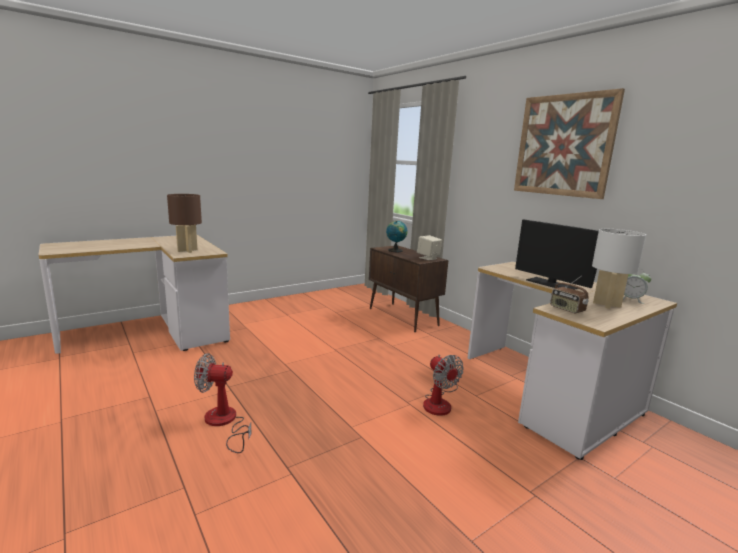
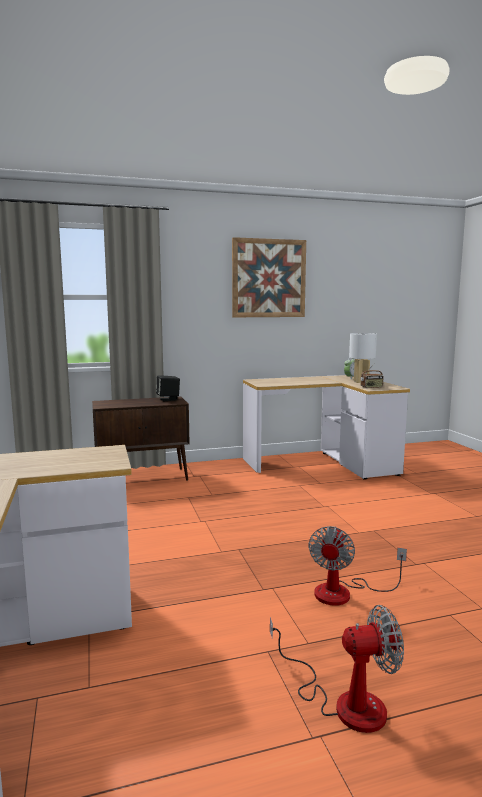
camera: 70 degrees left, 5 degrees down
brown table lamp [167,194,202,253] -> none
globe [386,221,408,253] -> none
beige speaker [417,235,442,260] -> black speaker [156,375,180,401]
fan [423,355,464,416] -> fan moved to [270,605,404,733]
monitor [515,220,599,290] -> none

